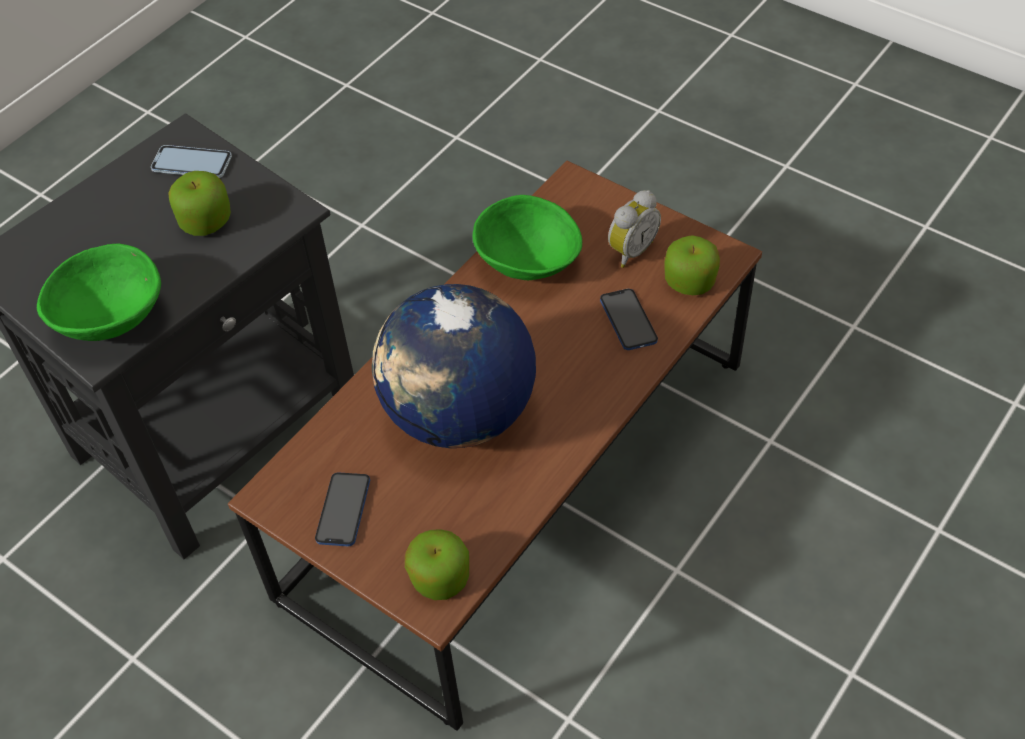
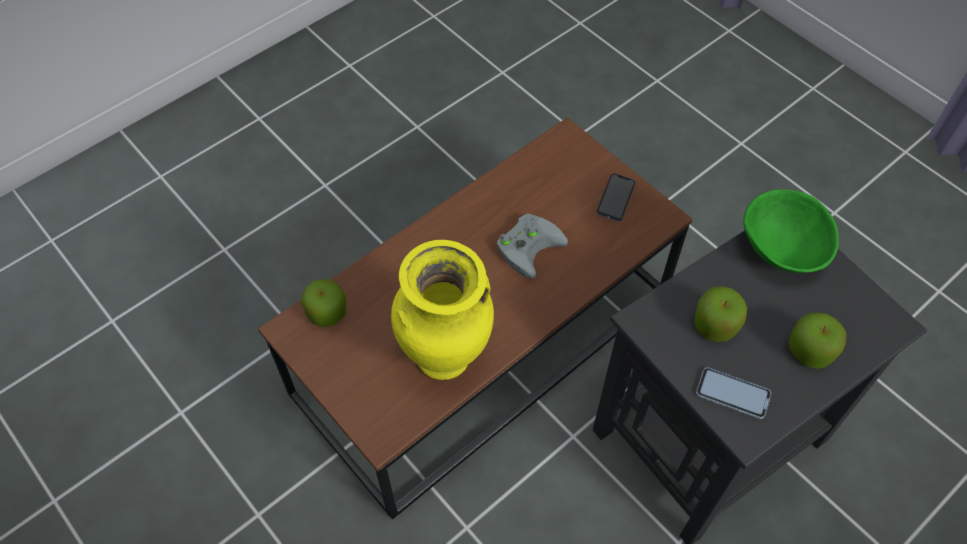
camera: 170 degrees left, 5 degrees up
globe [372,284,536,448] -> grey game controller [497,213,568,279]
apple [405,529,469,600] -> apple moved to [789,312,846,369]
green bowl [473,195,582,280] -> yellow vase [391,240,494,380]
phone [600,289,658,350] -> none
alarm clock [608,190,661,268] -> none

